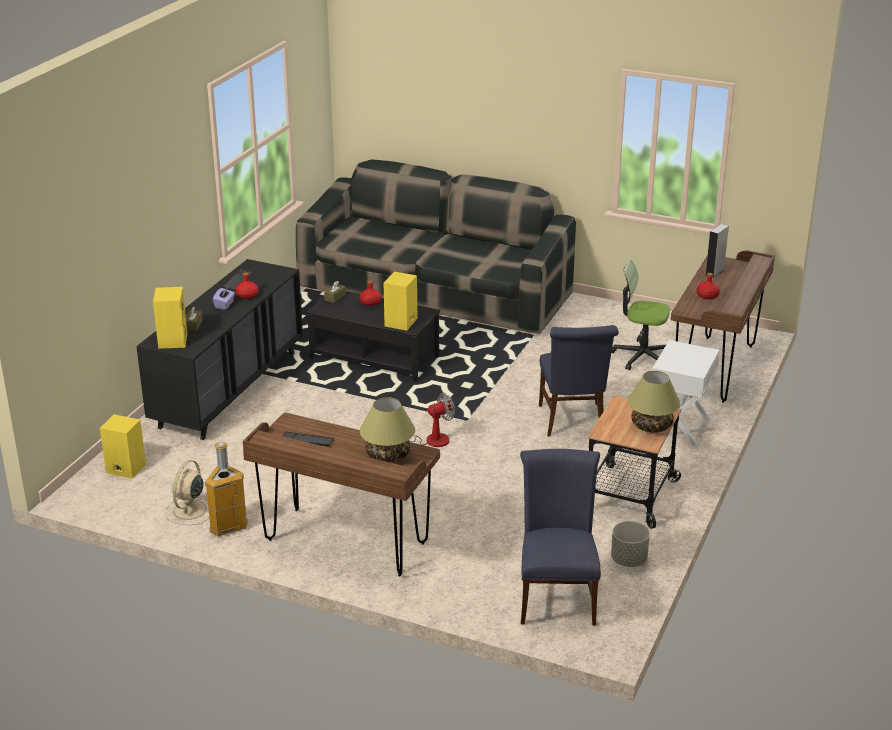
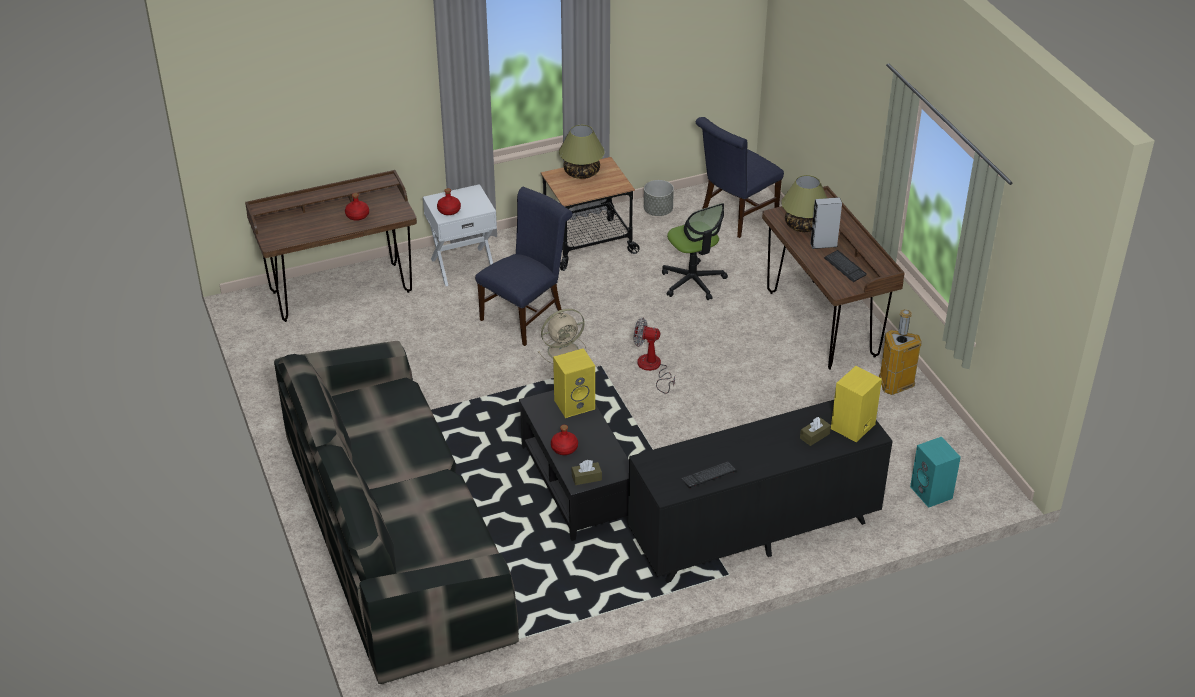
camera: 135 degrees left, 10 degrees up
yellow speaker [100,414,146,479] -> turquoise speaker [910,436,961,508]
beige fan [165,460,209,525] -> beige fan moved to [538,309,587,364]
purple tissue box [213,287,235,310] -> none
red bottle [235,272,259,299] -> red bottle moved to [437,188,461,215]
office chair [611,259,670,370] -> office chair moved to [662,203,728,300]
grey speaker [705,224,729,278] -> grey speaker moved to [810,197,842,249]

